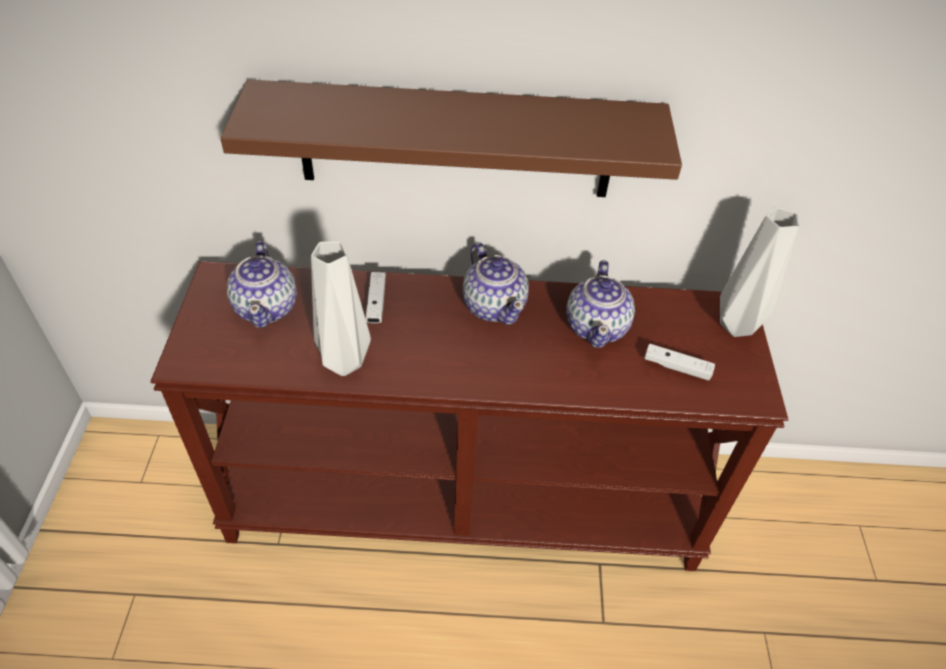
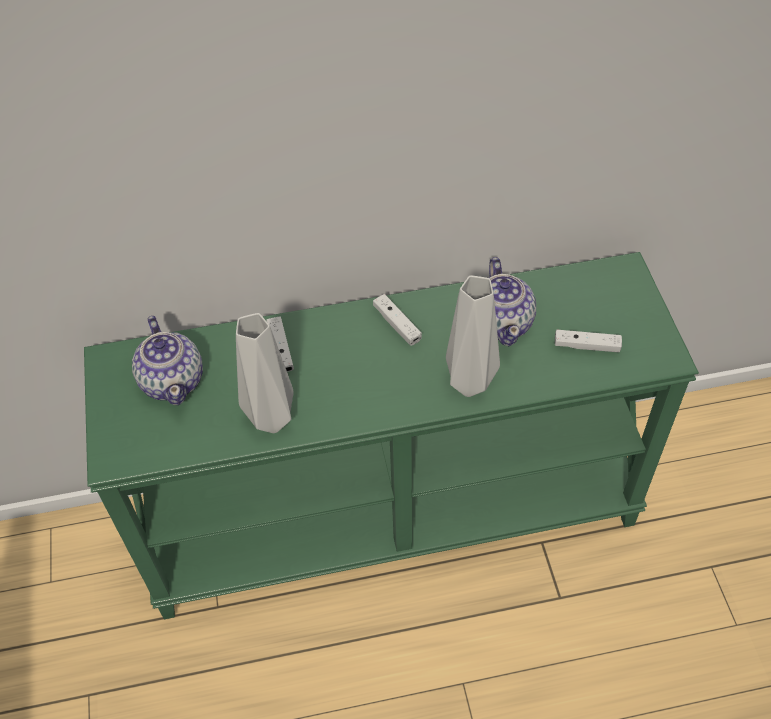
camera: 10 degrees left, 5 degrees up
brown console table [150,261,788,571] -> green console table [84,252,699,619]
brown shelf [220,79,682,197] -> none
teapot [462,242,529,325] -> white game controller [373,294,422,346]
grey vase [720,207,799,337] -> grey vase moved to [446,276,500,397]

